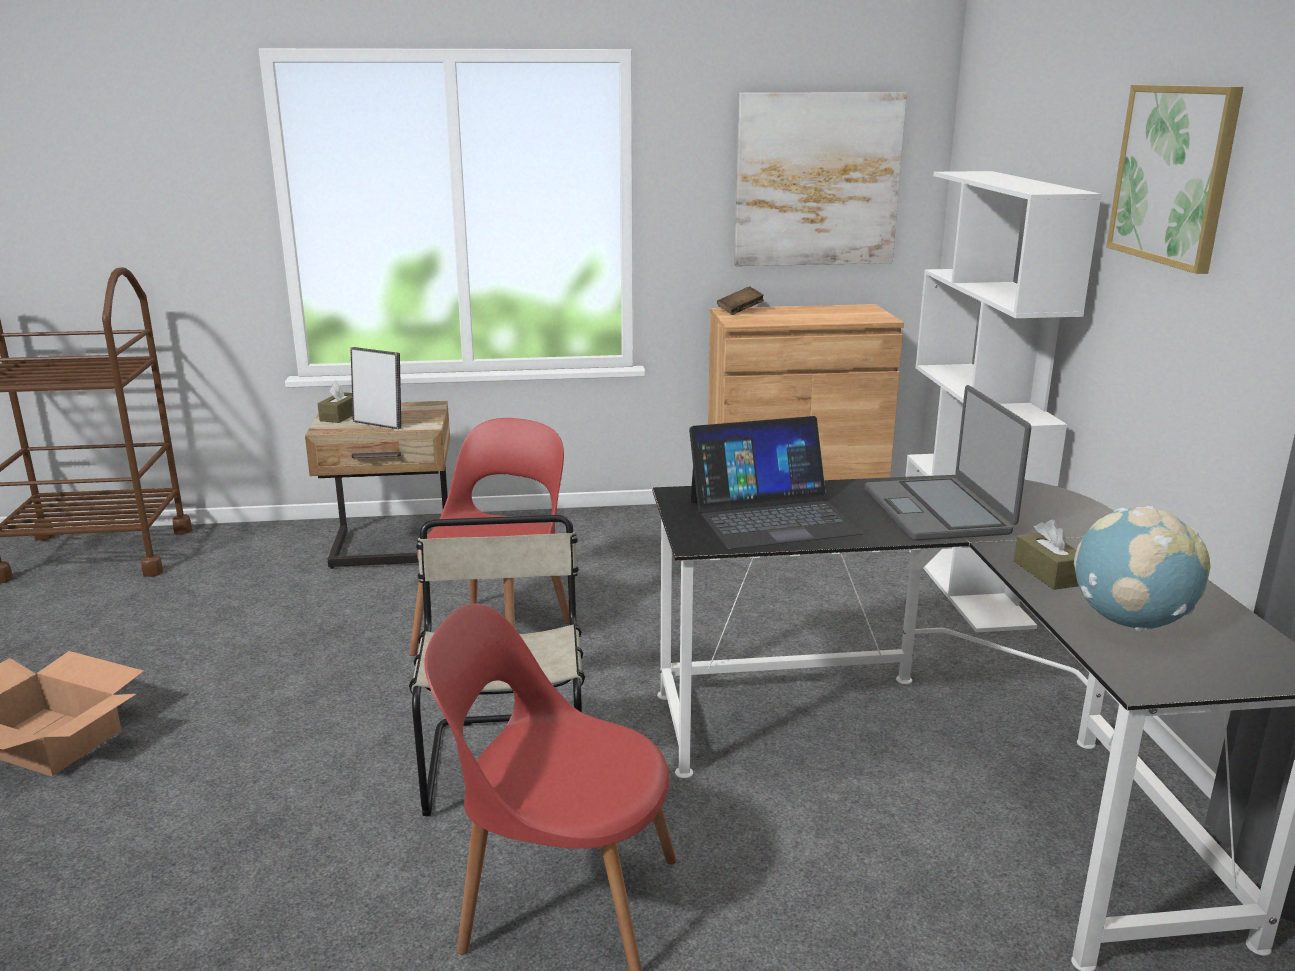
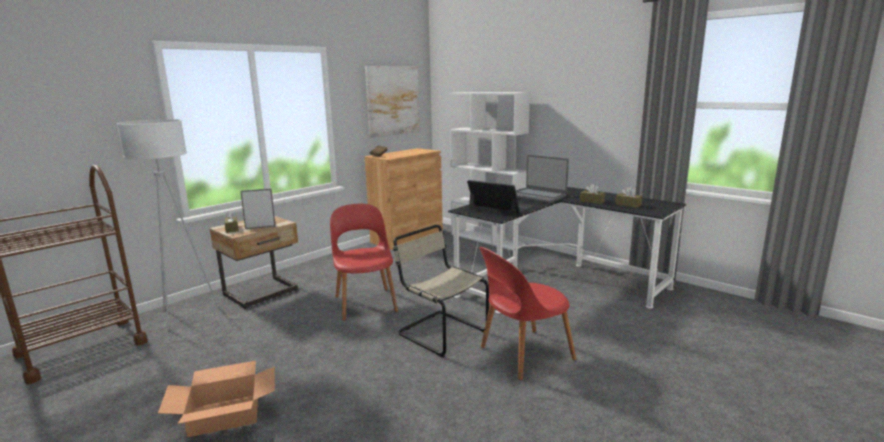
camera: 40 degrees left, 5 degrees down
laptop [689,416,863,549] -> laptop turned 90 degrees counterclockwise [467,180,535,216]
globe [1074,506,1210,631] -> brown tissue box [615,186,642,208]
picture [1106,85,1243,274] -> none
none -> white floor lamp [117,119,219,330]

